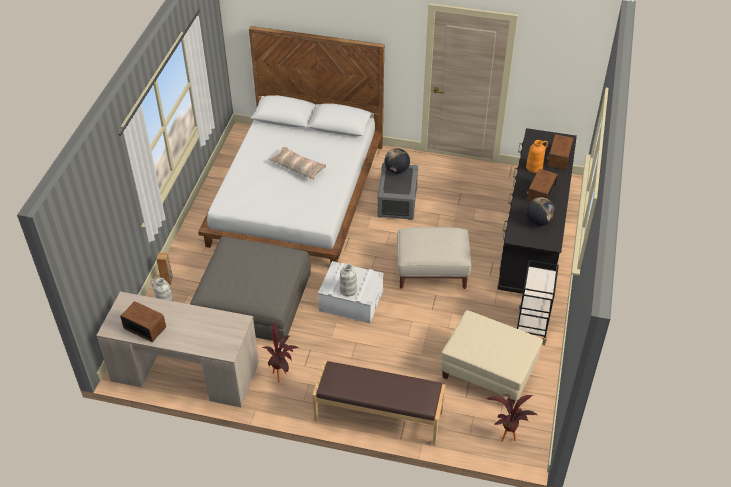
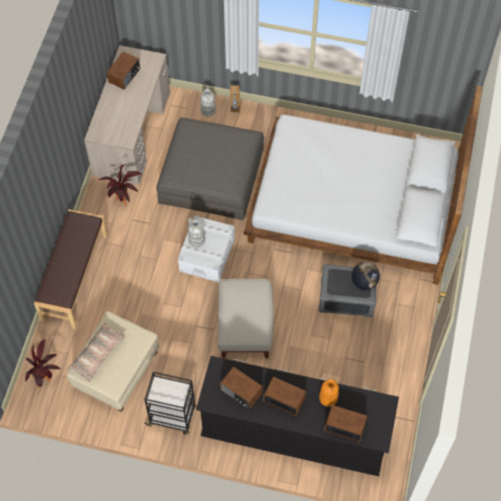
camera: 90 degrees right, 15 degrees up
pillow [269,147,326,180] -> pillow moved to [68,322,125,382]
globe [526,197,555,226] -> radio [220,366,263,409]

